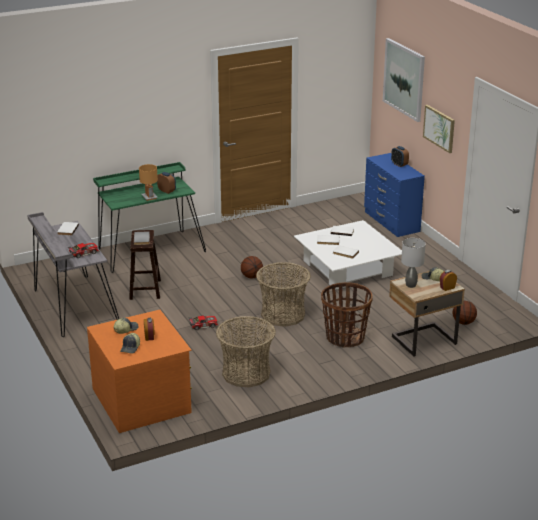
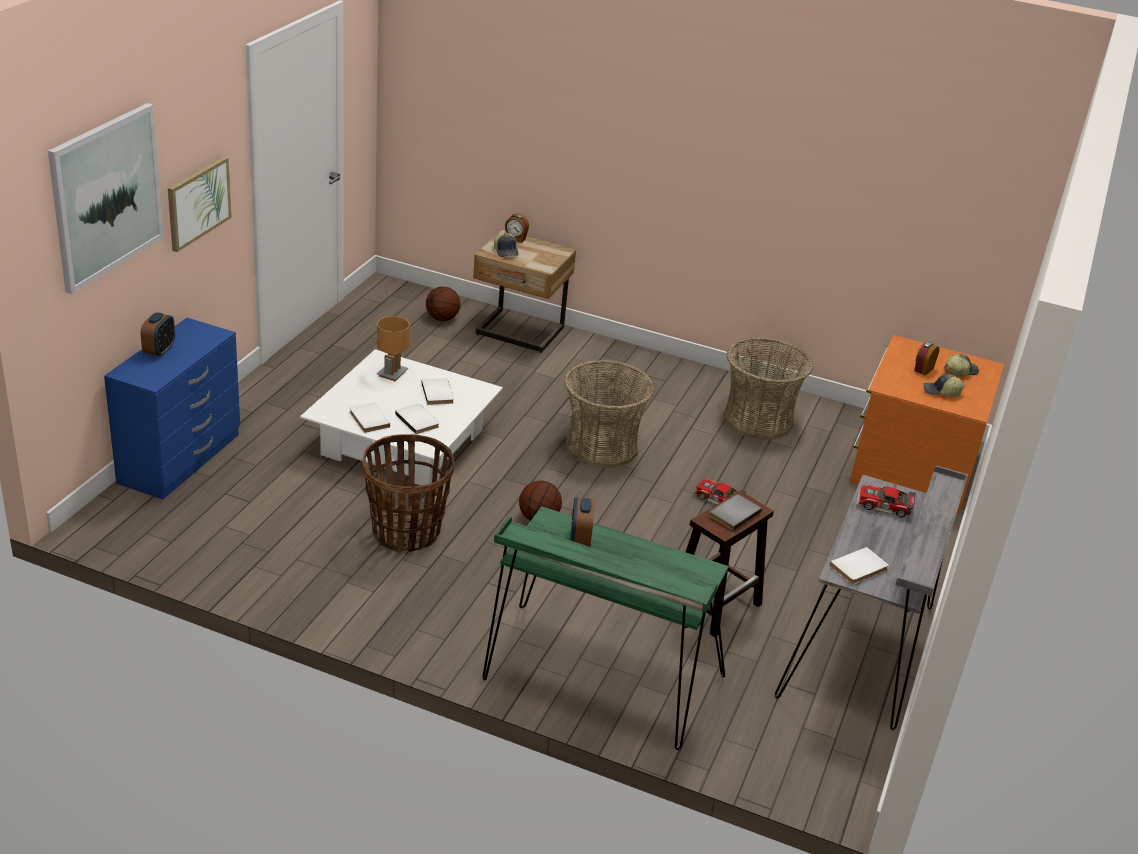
camera: 135 degrees left, 5 degrees up
brown table lamp [139,164,158,201] -> brown table lamp moved to [376,316,410,381]
basket [321,282,373,347] -> basket moved to [362,434,454,553]
grey table lamp [401,238,426,288] -> none

